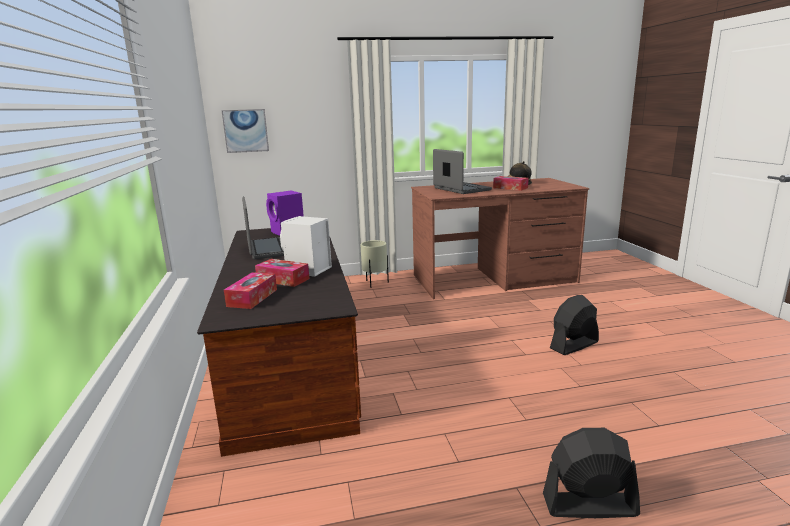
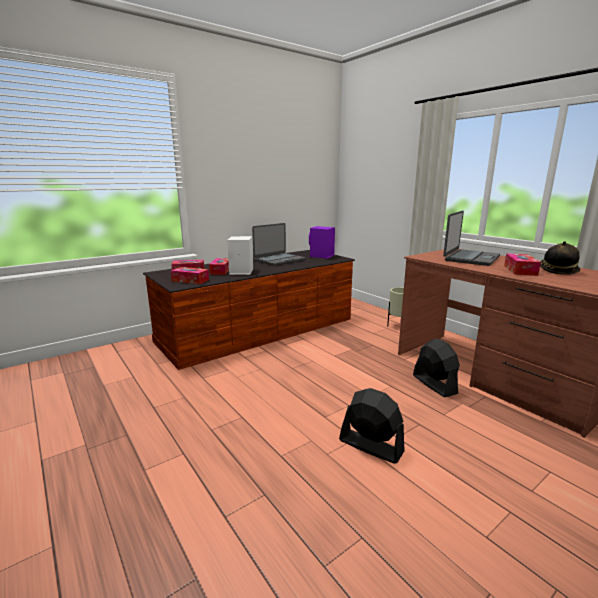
camera: 65 degrees right, 0 degrees up
picture [221,109,269,153] -> none
black fan [543,428,640,518] -> black fan moved to [413,338,460,397]
none -> tissue box [171,267,209,284]

